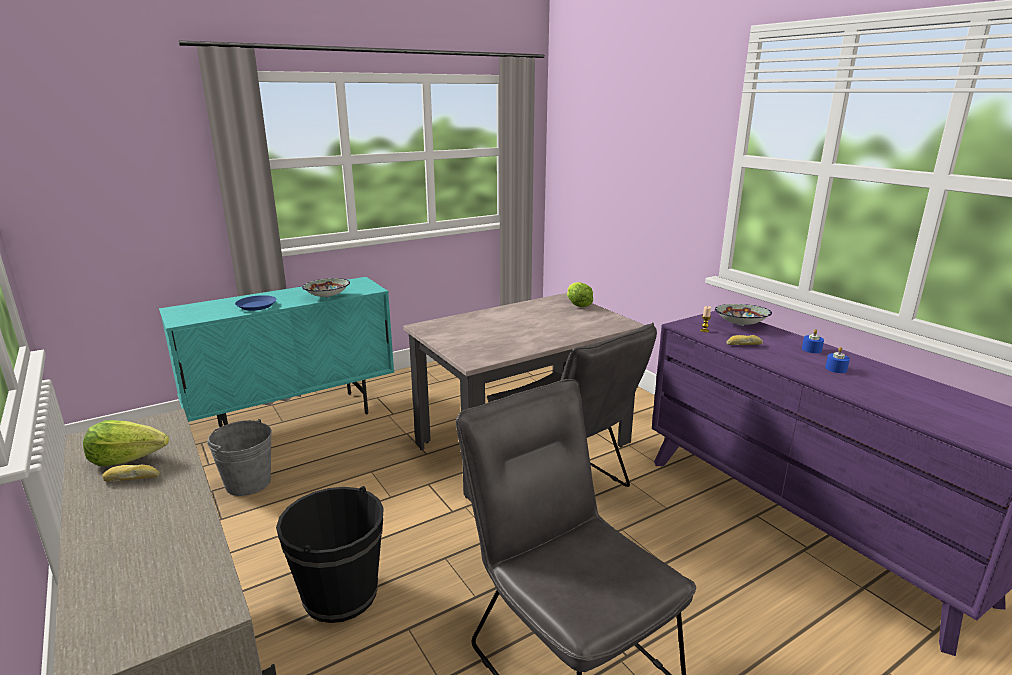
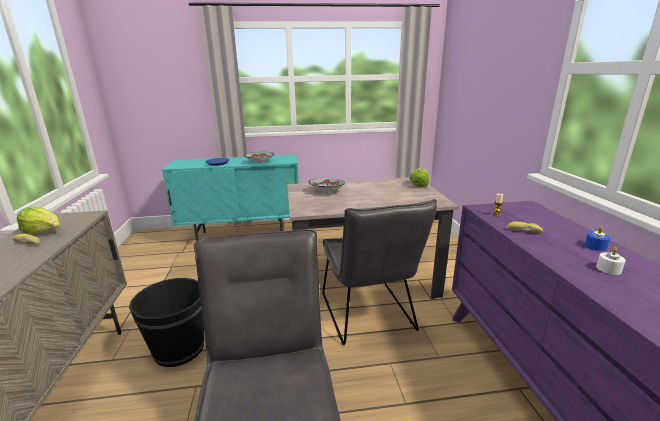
camera: 25 degrees right, 0 degrees up
grey bucket [207,419,272,496] -> none
bowl [715,304,772,326] -> bowl moved to [309,178,345,193]
blue candle [825,347,850,373] -> white candle [596,247,626,275]

